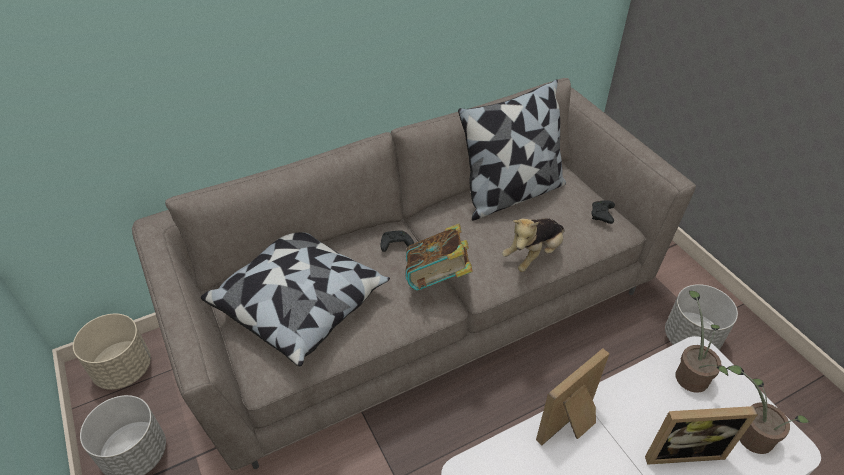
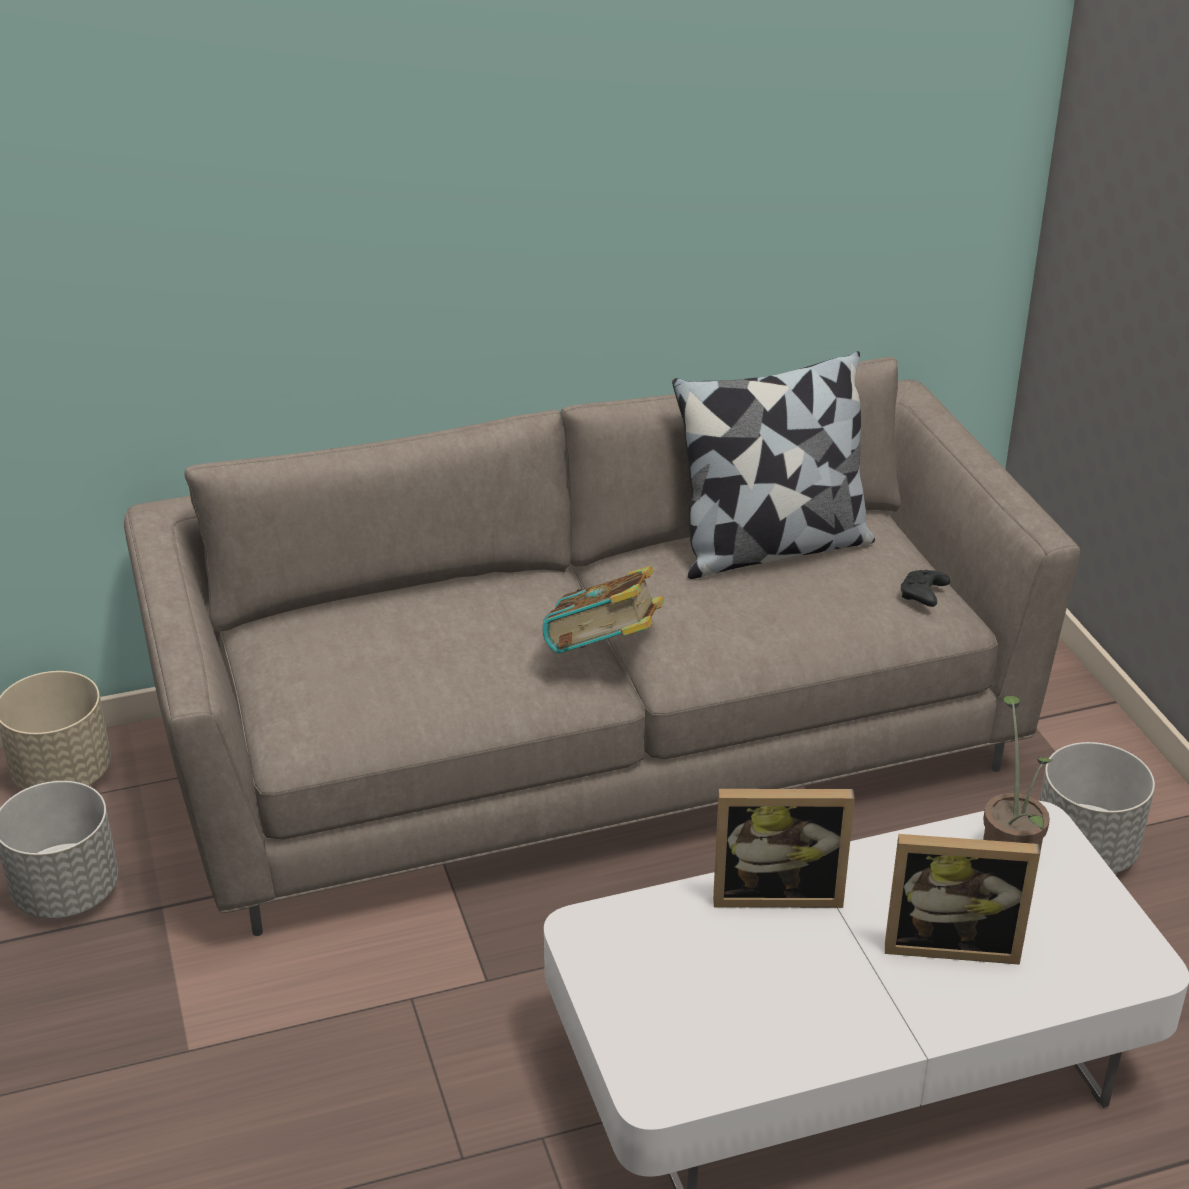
camera: 10 degrees right, 10 degrees down
pillow [201,233,390,366] -> none
black game controller [381,231,414,252] -> none
plush toy [502,218,565,272] -> none
picture frame [536,348,610,445] -> picture frame turned 150 degrees counterclockwise [713,789,855,908]
potted plant [726,365,810,454] -> none

